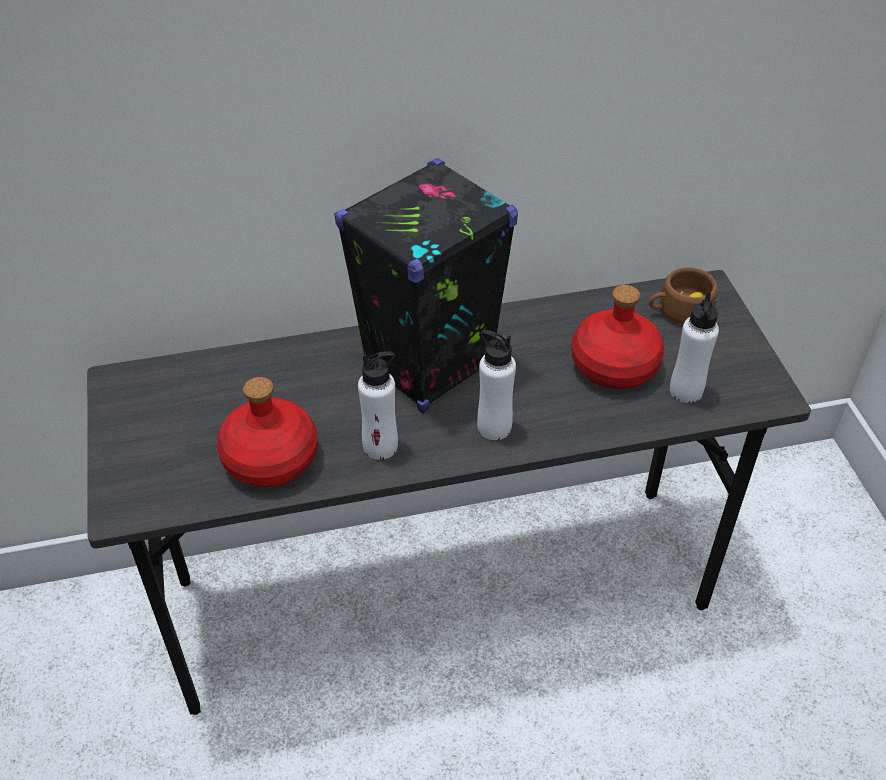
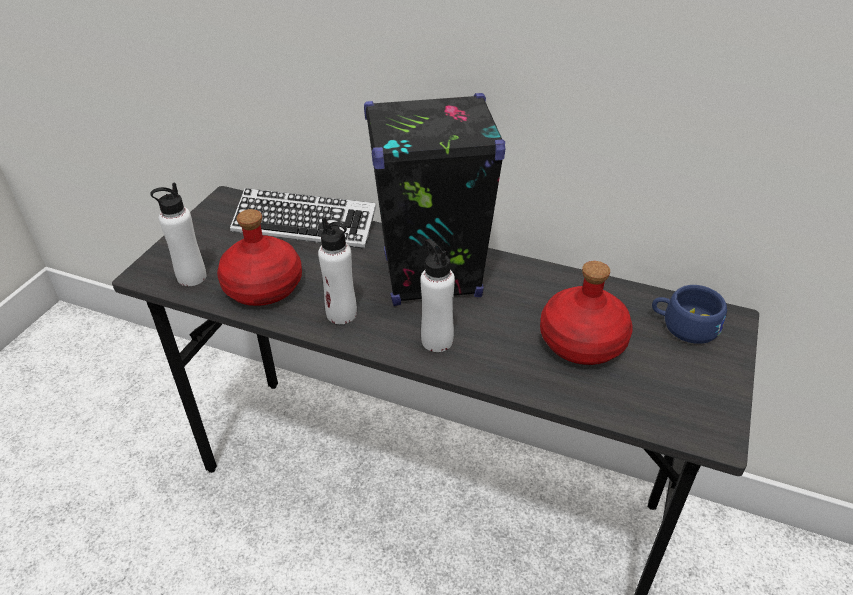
camera: 35 degrees right, 5 degrees down
brown cup [649,267,718,324] -> blue cup [652,285,727,344]
white bottle [670,291,719,403] -> white bottle moved to [150,182,206,286]
none -> keyboard [230,188,376,249]

